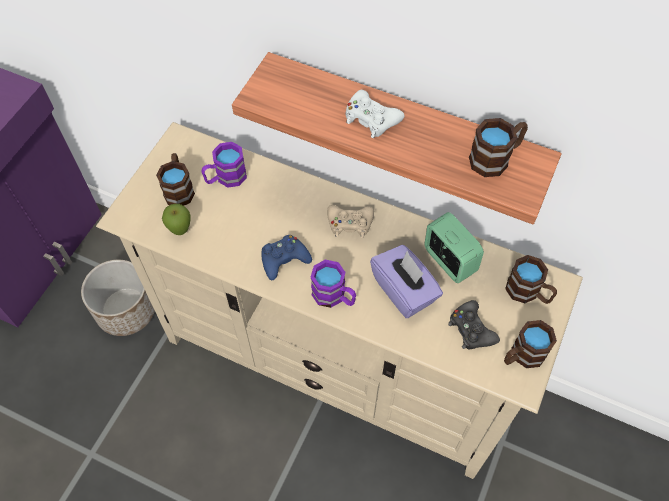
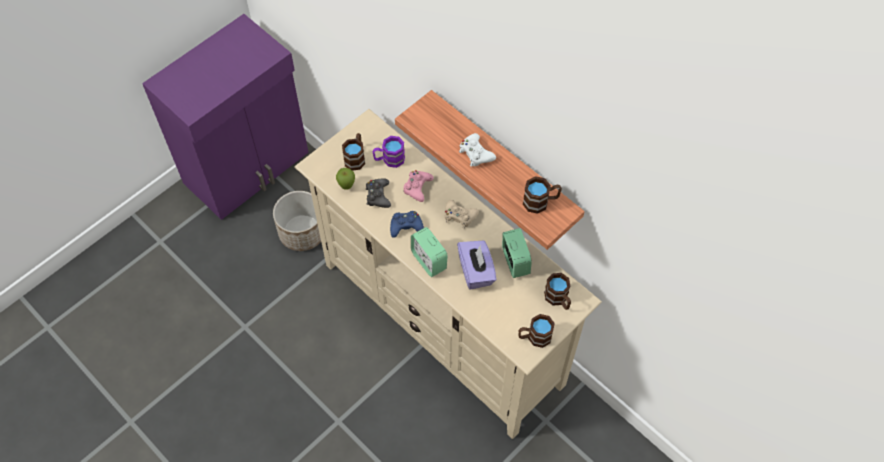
camera: 20 degrees right, 0 degrees up
purple mug [311,260,356,308] -> alarm clock [411,227,448,277]
black game controller [448,300,500,349] -> black game controller moved to [366,179,391,208]
none -> pink game controller [403,170,434,202]

